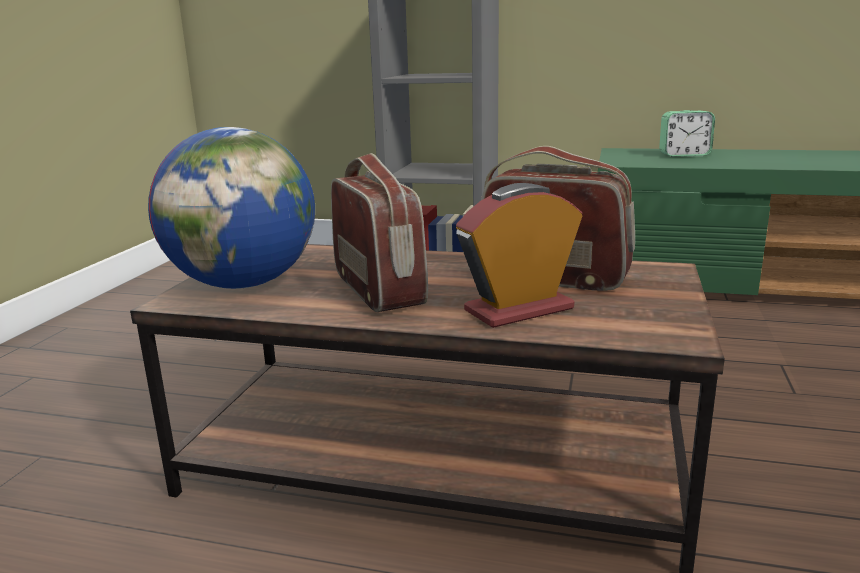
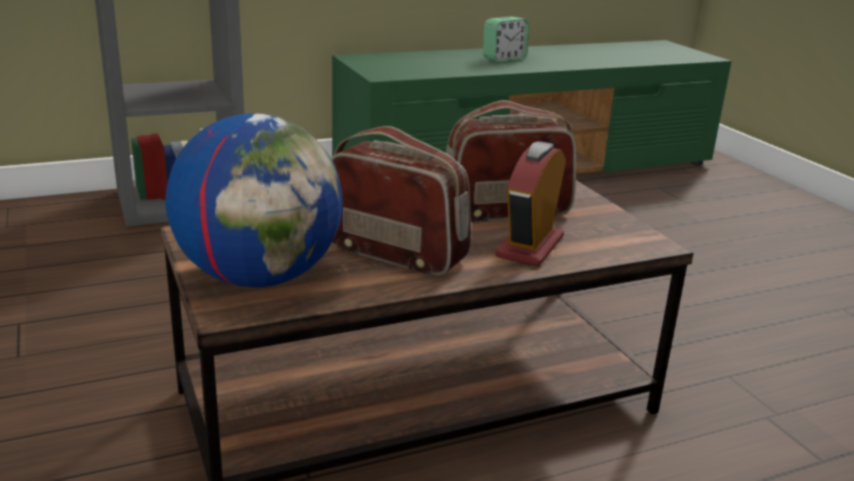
camera: 40 degrees left, 5 degrees up
alarm clock [659,110,715,157] -> alarm clock moved to [483,17,529,62]

